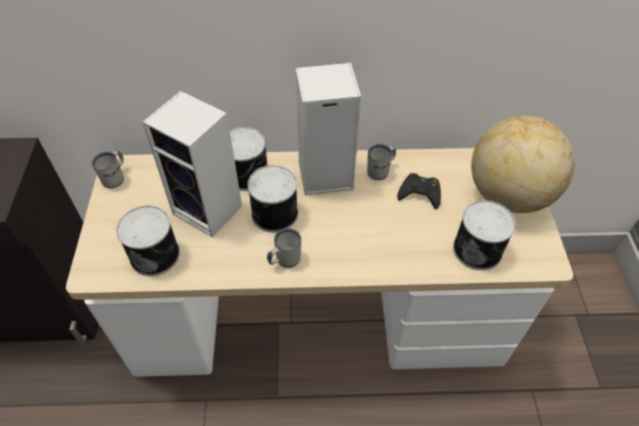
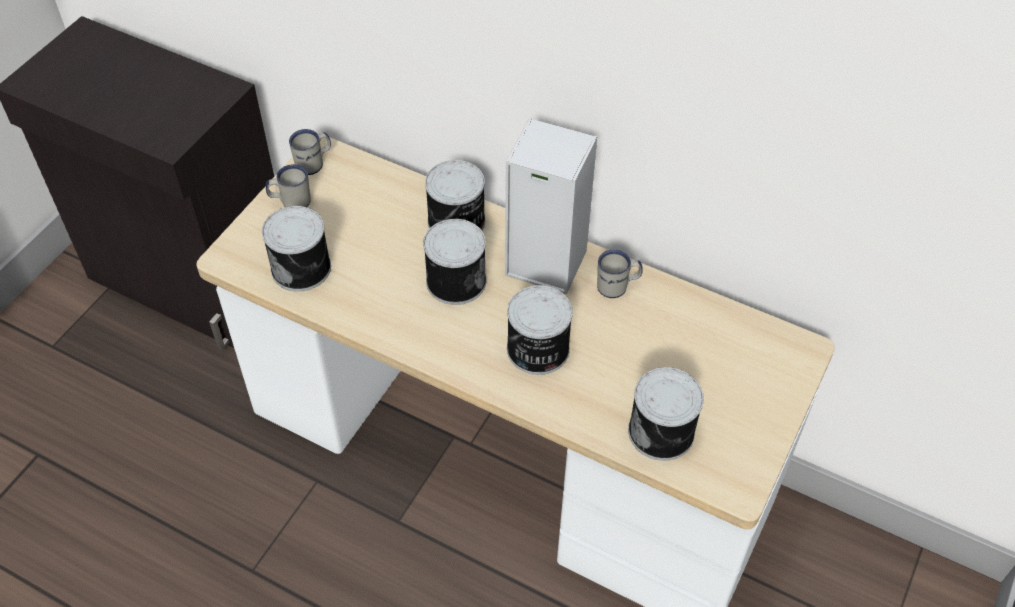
camera: 30 degrees right, 0 degrees up
speaker [143,91,242,237] -> none
white mug [267,228,301,268] -> white mug moved to [266,164,311,207]
black game controller [397,173,441,209] -> none
globe [471,115,575,213] -> none
none -> can [507,285,573,375]

